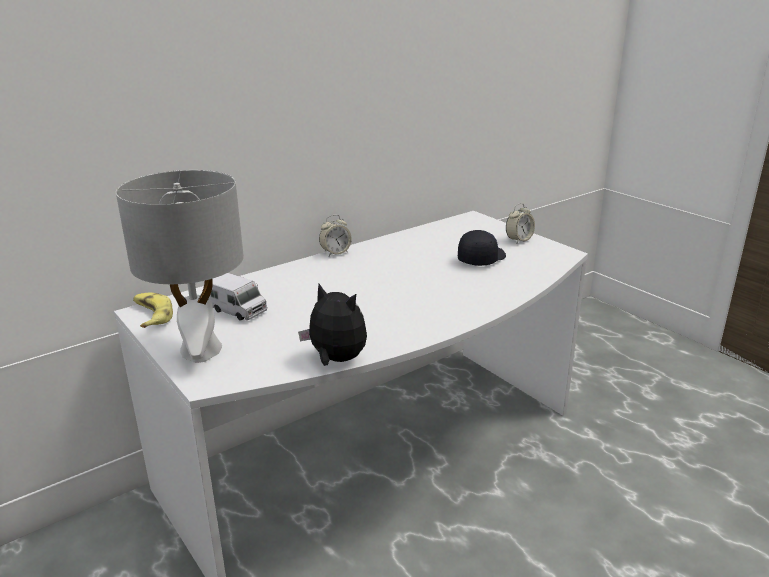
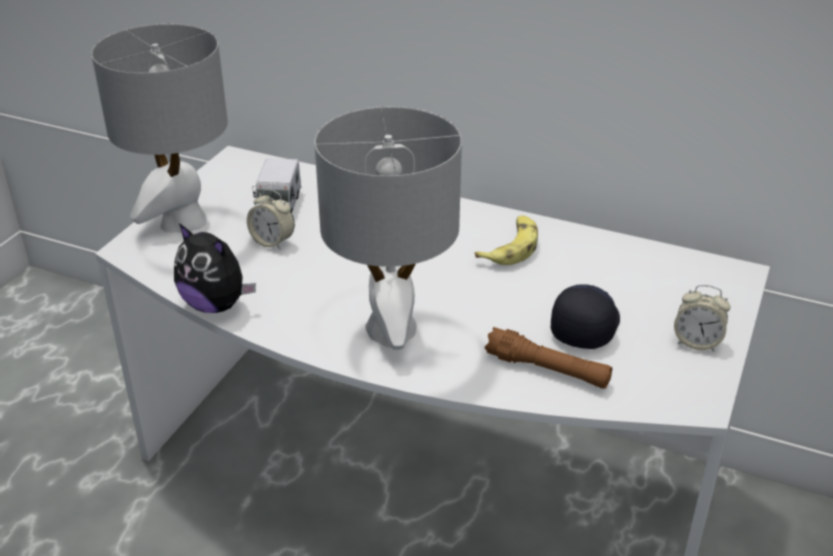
camera: 60 degrees right, 10 degrees up
banana [133,293,173,328] -> banana moved to [475,215,538,265]
plush toy [298,284,367,366] -> plush toy turned 120 degrees clockwise [174,223,256,313]
alarm clock [319,215,352,256] -> alarm clock moved to [247,189,295,250]
black cap [458,230,506,266] -> black cap turned 75 degrees counterclockwise [551,284,620,349]
none -> grey table lamp [315,106,462,350]
none -> brown flashlight [485,327,612,389]

